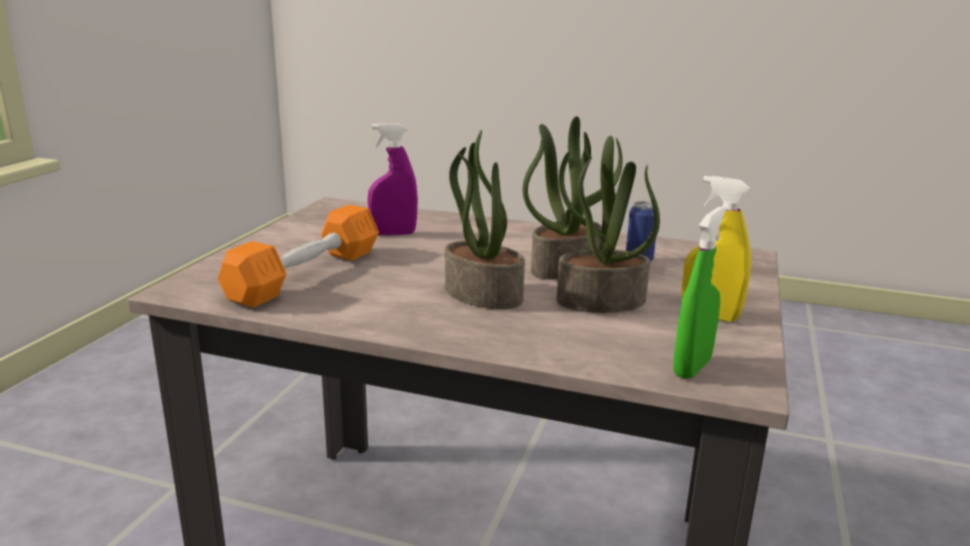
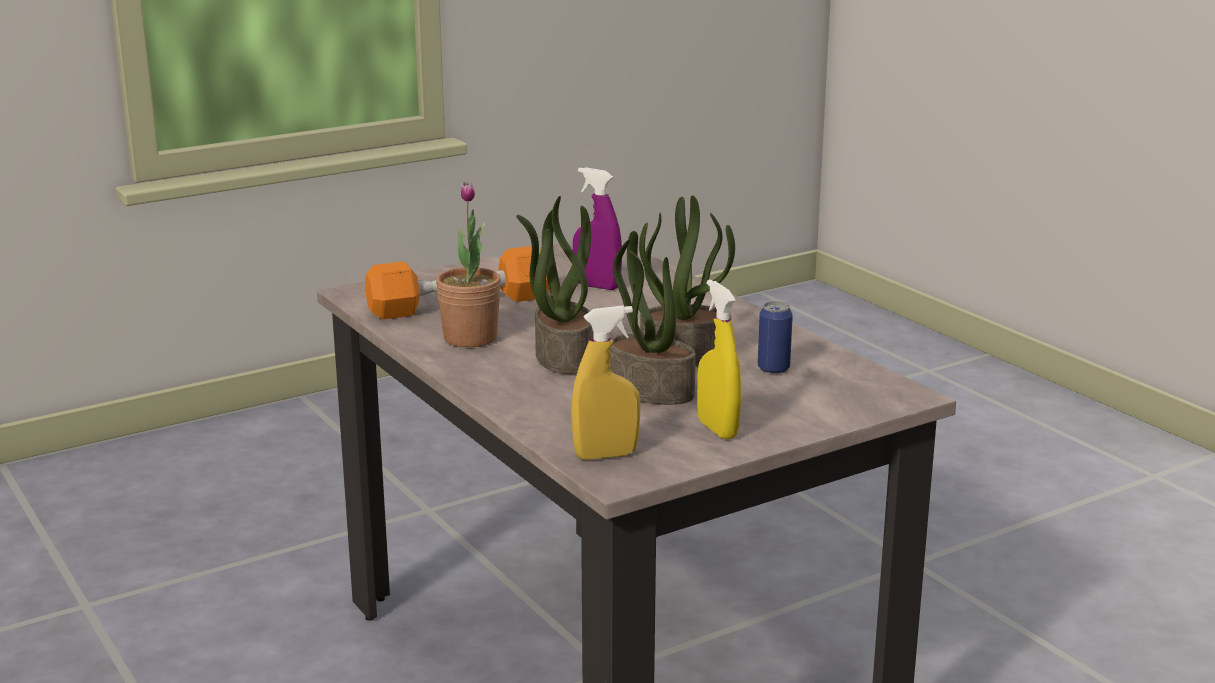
camera: 40 degrees right, 0 degrees up
green spray bottle [673,206,727,379] -> yellow spray bottle [571,306,640,460]
none -> potted plant [436,182,501,347]

